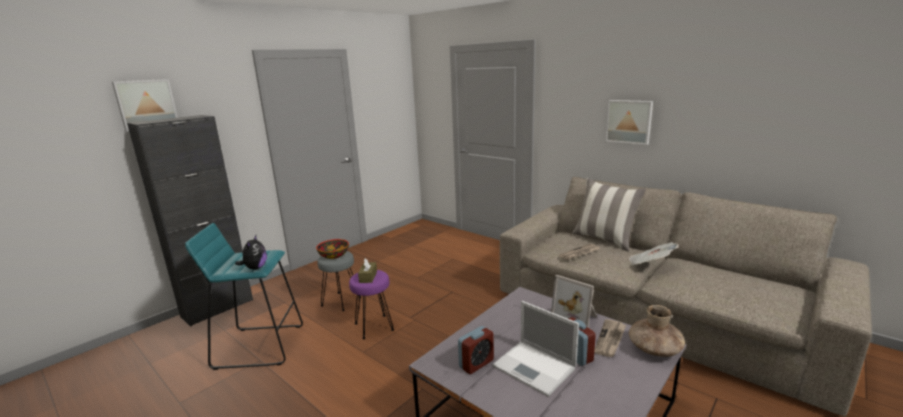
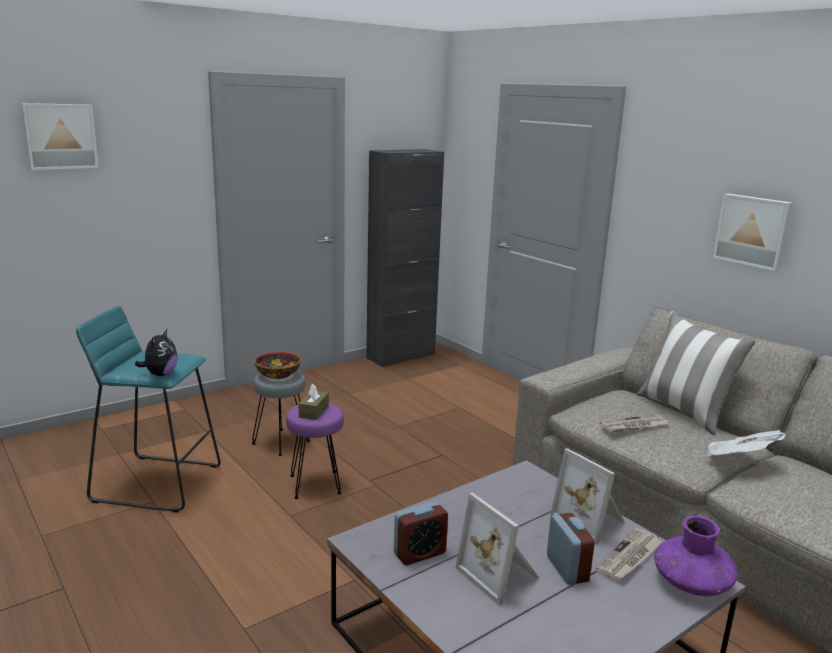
camera: 10 degrees right, 0 degrees up
black cabinet [127,115,253,327] -> black cabinet moved to [366,149,444,367]
laptop [492,301,579,397] -> picture frame [456,493,539,606]
brown vase [629,305,685,357] -> purple vase [654,516,738,596]

